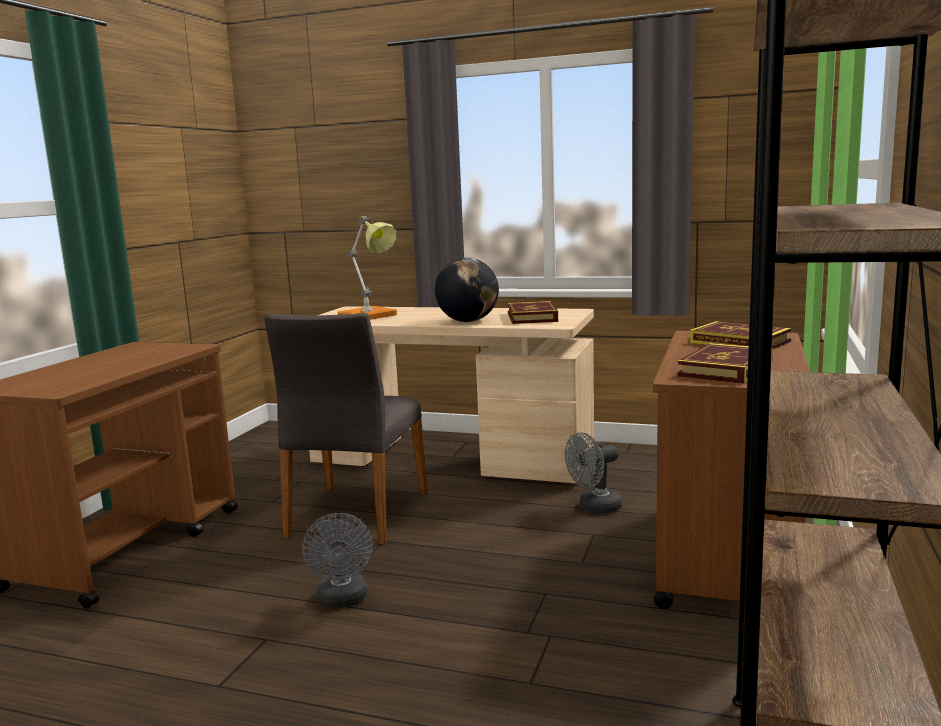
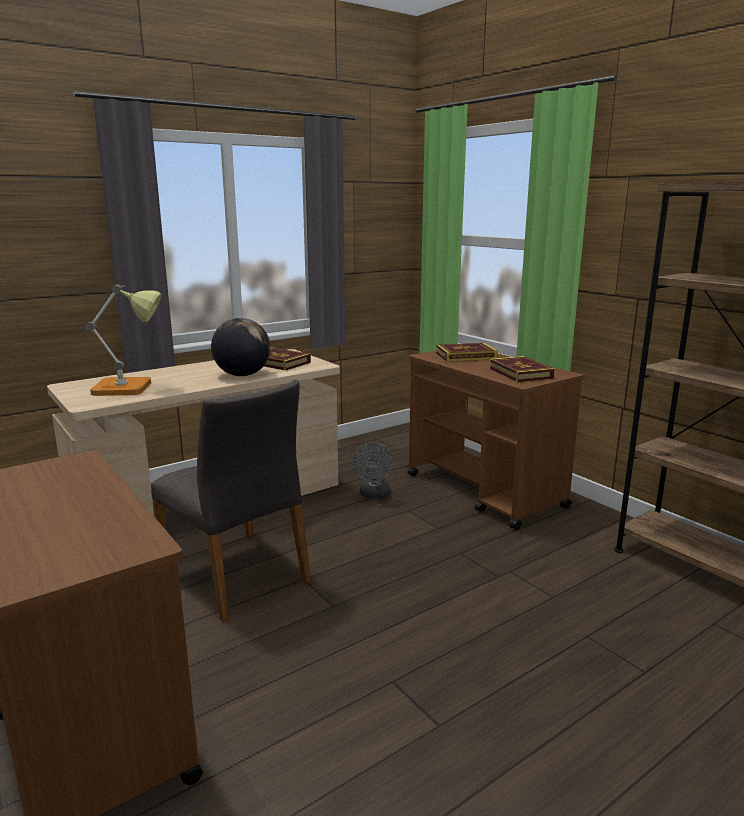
camera: 55 degrees left, 5 degrees up
grey fan [302,513,373,608] -> none

